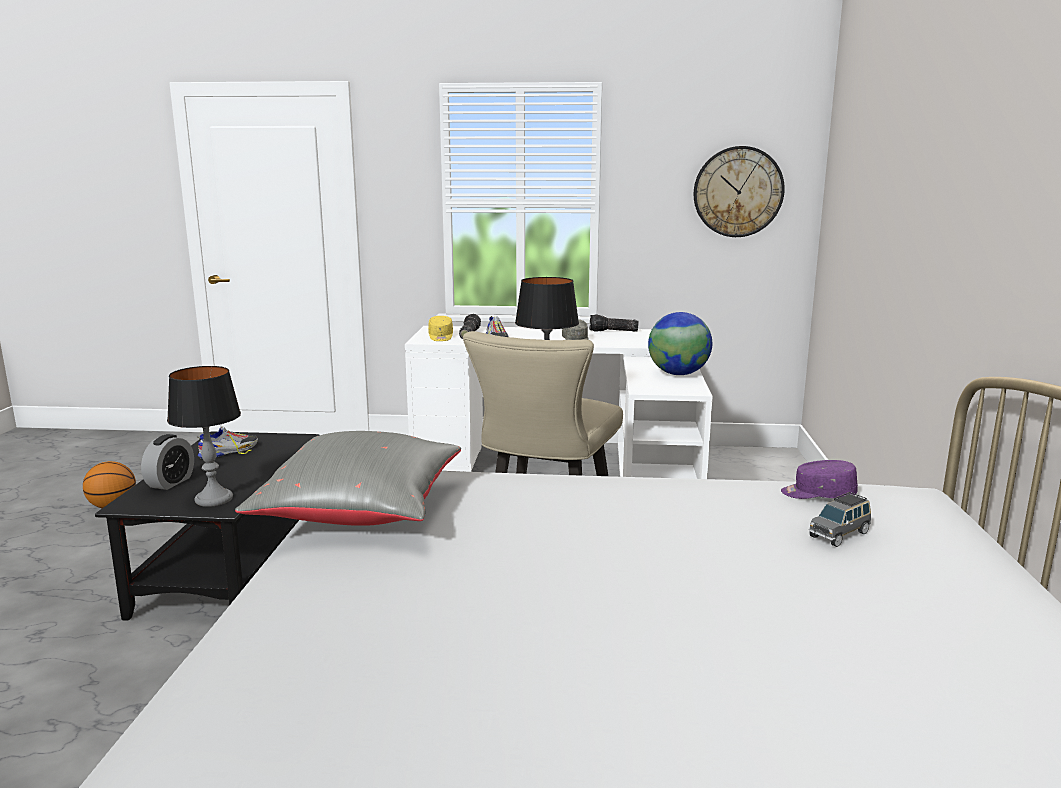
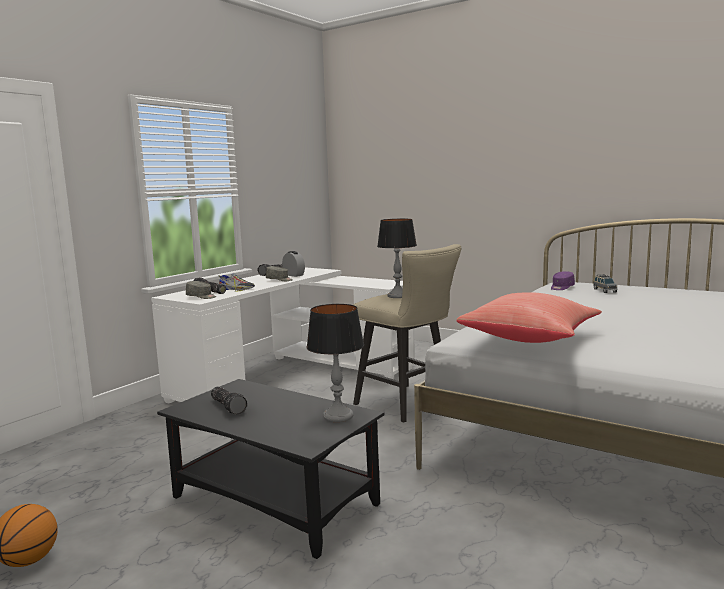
camera: 60 degrees left, 5 degrees down
alarm clock [141,434,194,490] -> alarm clock moved to [282,251,305,277]
shoe [197,426,258,459] -> flashlight [211,387,248,415]
grey pillow [235,431,461,526] -> red pillow [456,292,602,343]
yellow cap [428,316,453,341] -> grey cap [186,281,216,299]
globe [648,312,712,375] -> none
wall clock [694,146,785,237] -> none

